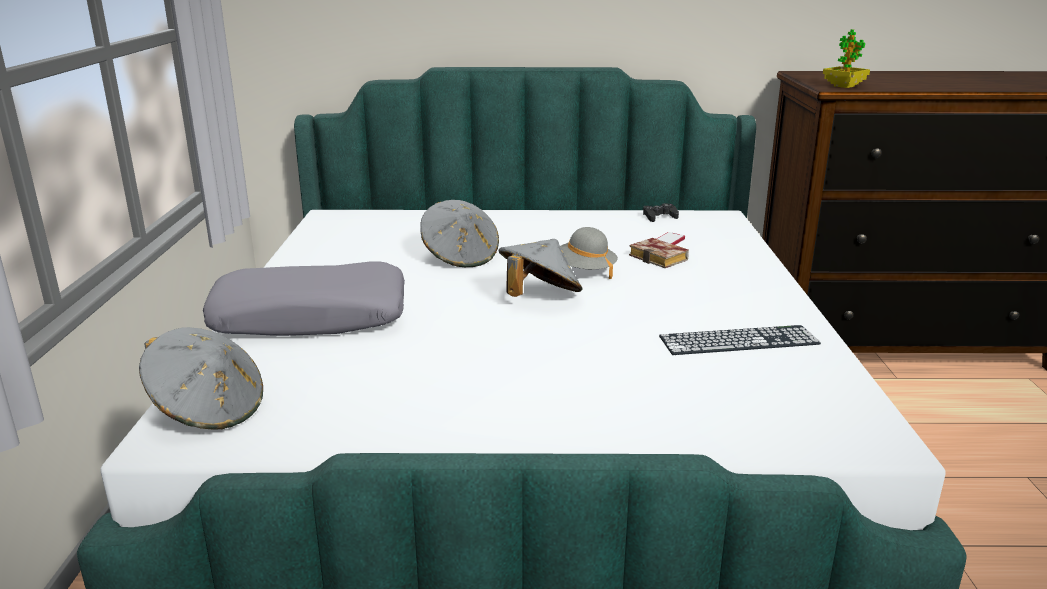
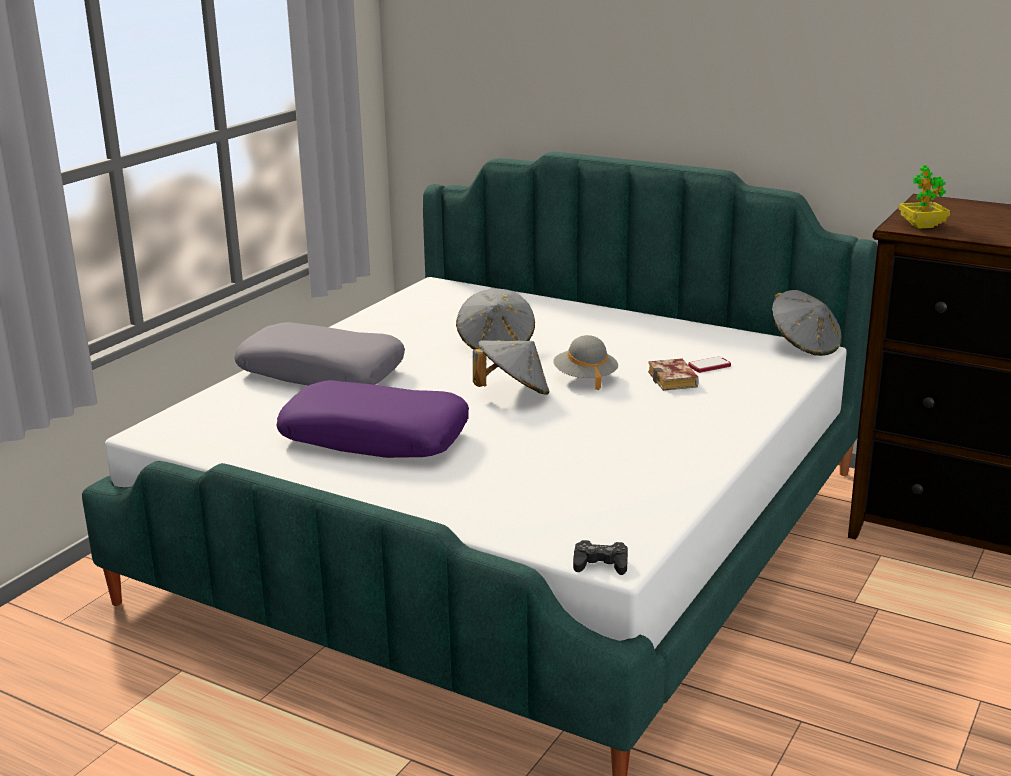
camera: 30 degrees right, 0 degrees up
grey hat [139,327,263,430] -> grey hat moved to [772,290,842,356]
black game controller [643,203,679,222] -> black game controller moved to [573,540,628,575]
keyboard [659,325,821,355] -> none
none -> purple pillow [276,380,469,458]

